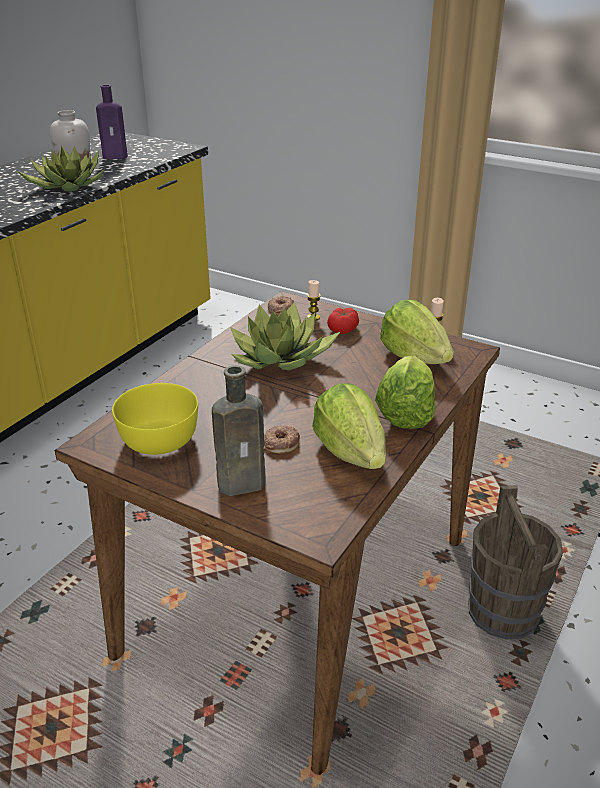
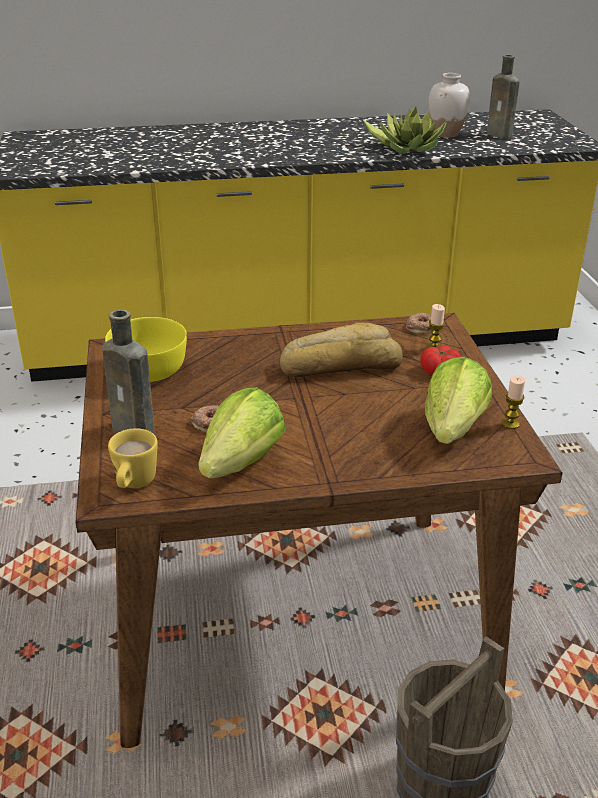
camera: 50 degrees right, 0 degrees up
purple bottle [96,85,131,159] -> brown bottle [487,55,519,138]
potted plant [230,302,340,370] -> bread [280,323,403,378]
lettuce [375,356,435,429] -> none
none -> yellow mug [108,428,158,488]

